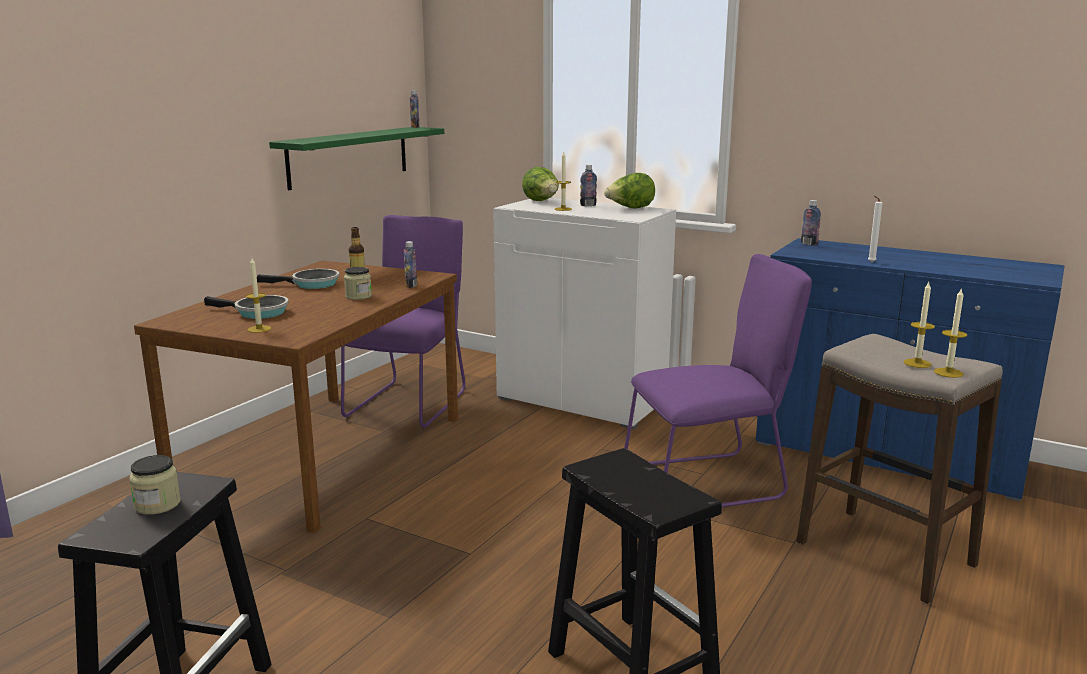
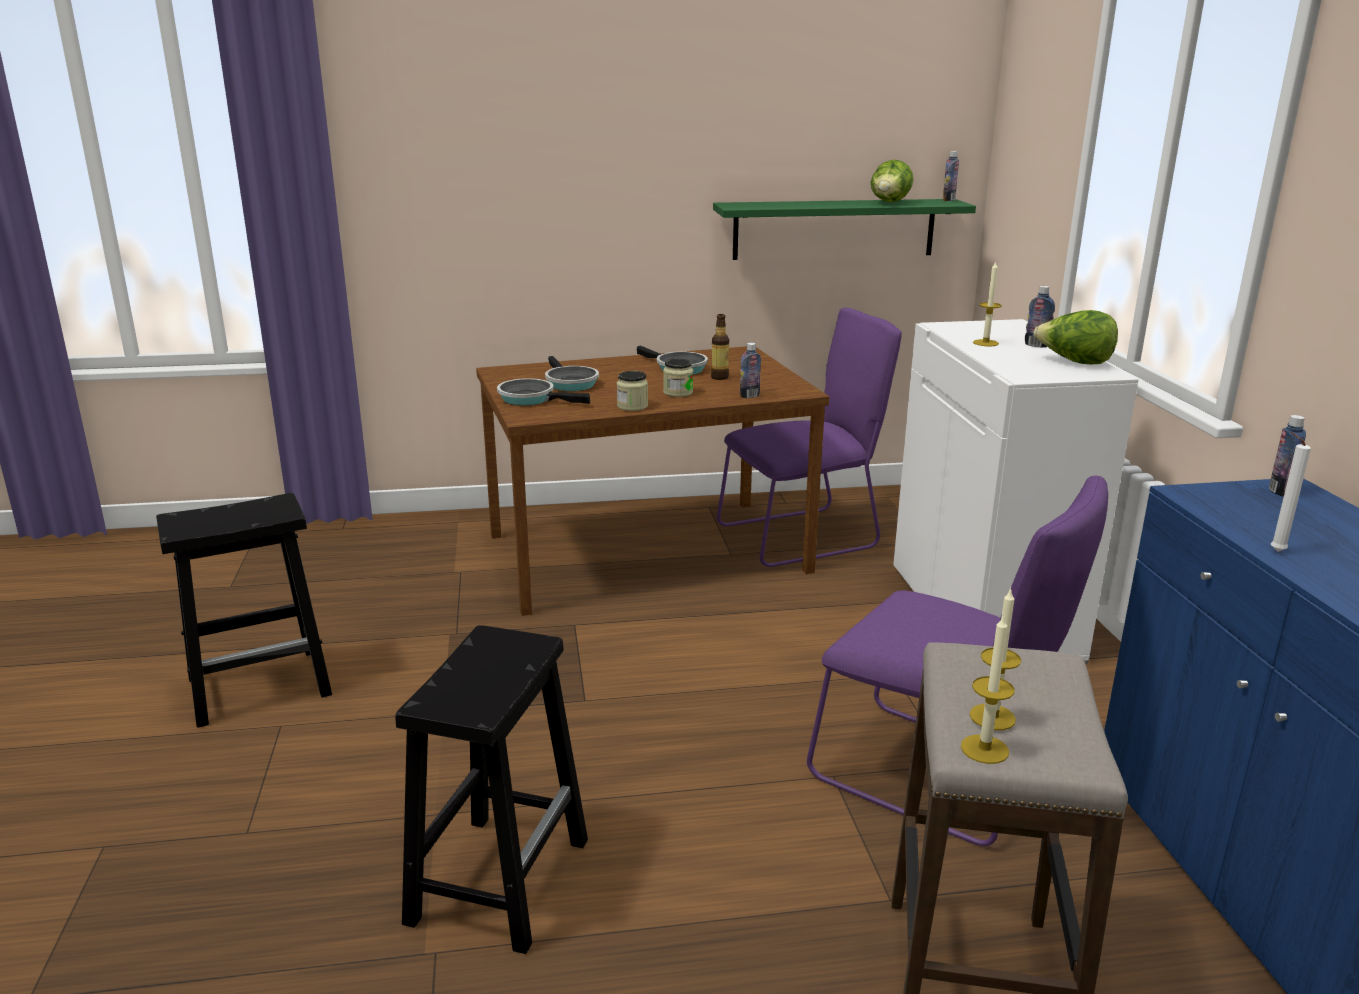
camera: 50 degrees right, 5 degrees up
jar [129,455,181,515] -> jar moved to [617,371,648,411]
candle [246,258,271,333] -> frying pan [497,378,590,406]
lettuce [522,167,559,201] -> lettuce moved to [871,160,913,202]

